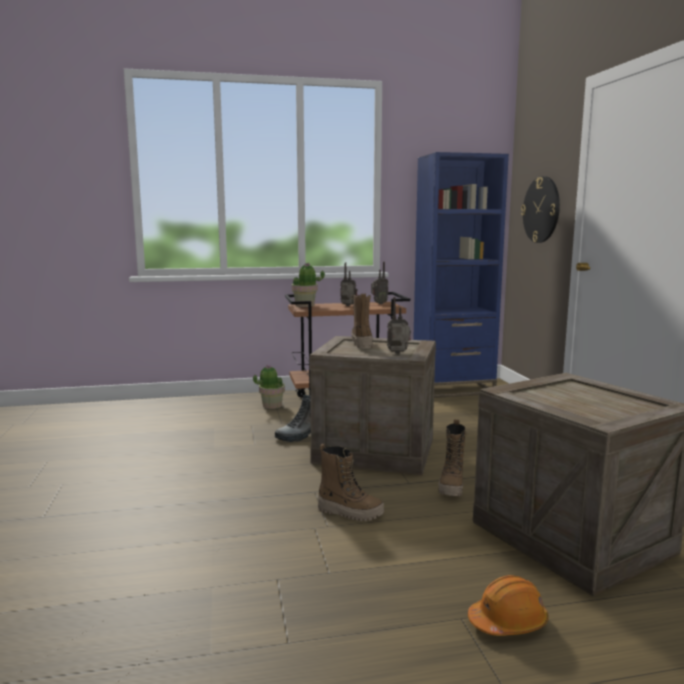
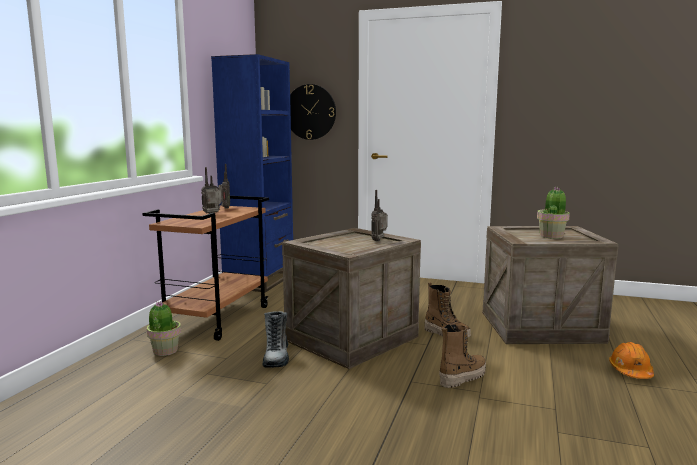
camera: 60 degrees left, 0 degrees up
potted plant [292,263,325,307] -> potted plant moved to [537,187,570,239]
boot [351,294,373,349] -> none

